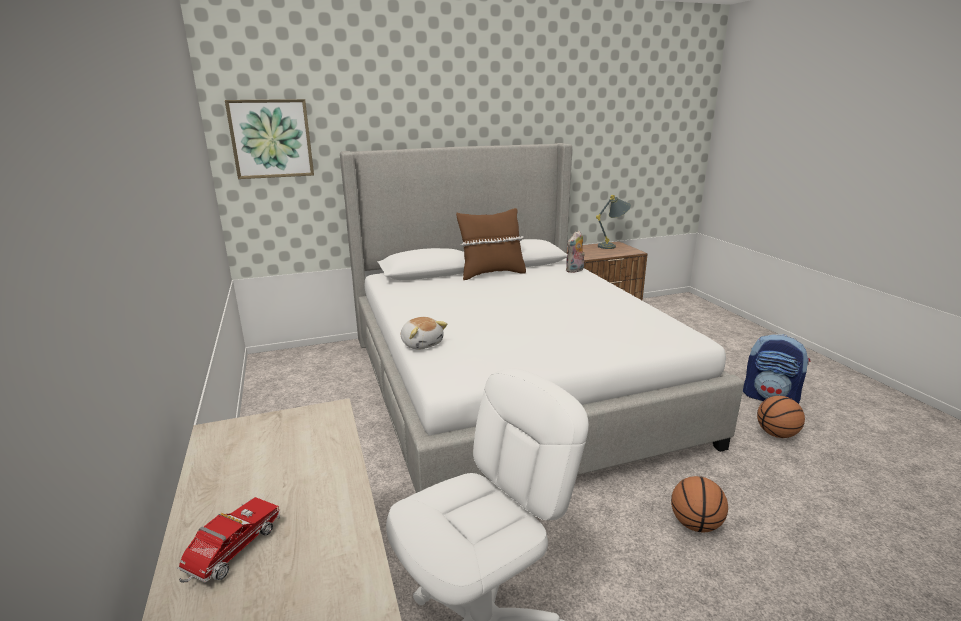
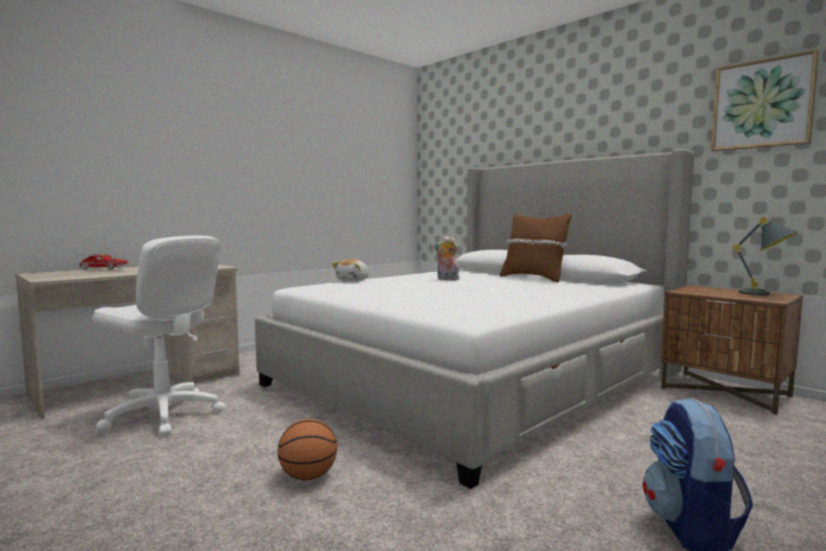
camera: 65 degrees right, 15 degrees down
picture [225,99,314,179] -> picture moved to [711,49,819,151]
plush toy [566,231,585,273] -> plush toy moved to [434,236,460,281]
basketball [757,396,805,438] -> none

